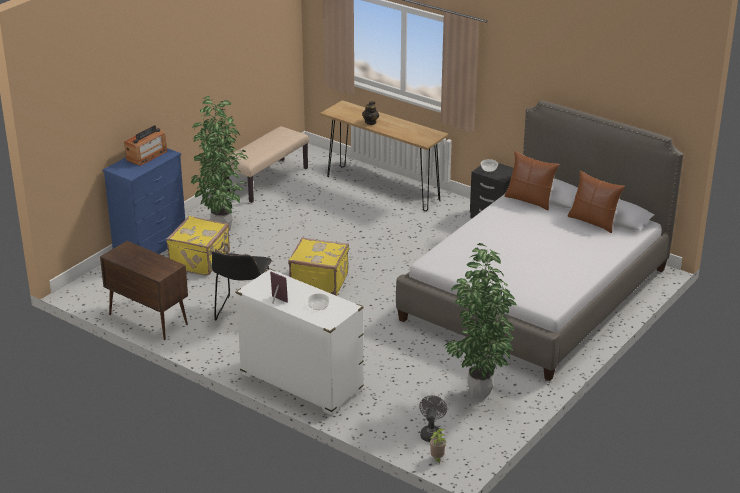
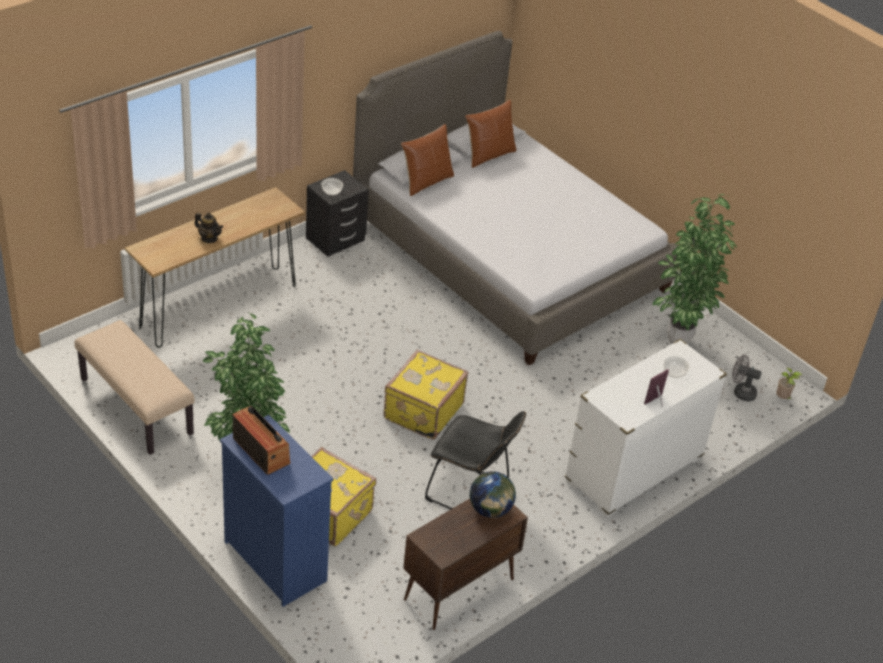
camera: 80 degrees left, 10 degrees up
none -> globe [470,471,516,518]

